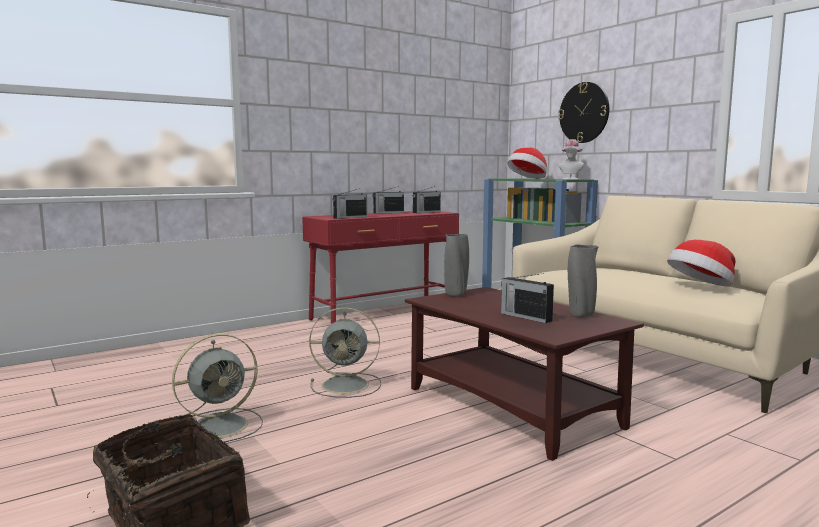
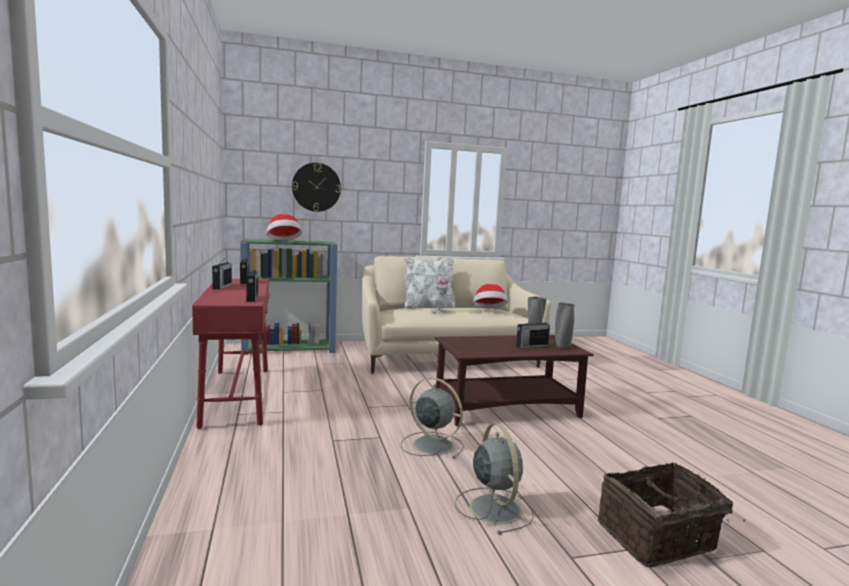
camera: 70 degrees left, 0 degrees up
grey fan [309,307,381,398] -> grey fan turned 75 degrees counterclockwise [401,378,464,459]
grey vase [444,234,469,296] -> grey vase moved to [555,303,575,349]
hat [559,139,584,179] -> hat moved to [431,277,452,313]
none -> white pillow [404,257,456,308]

